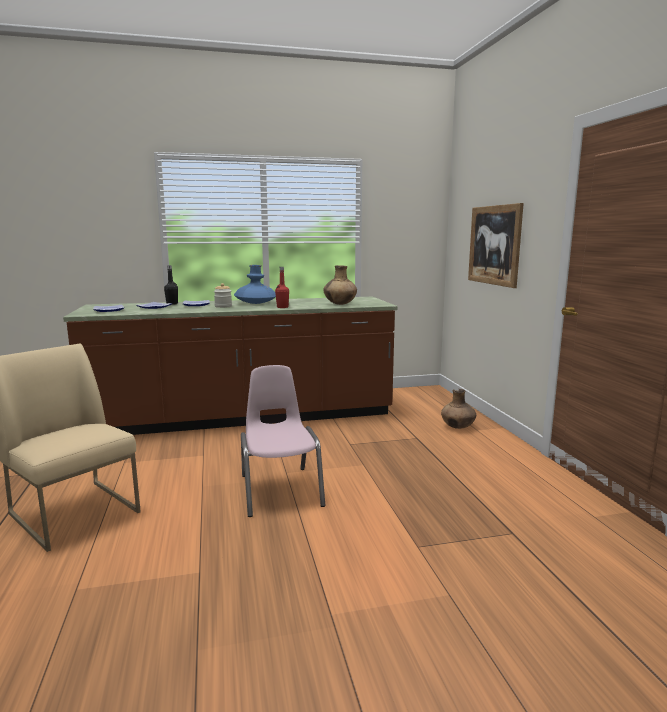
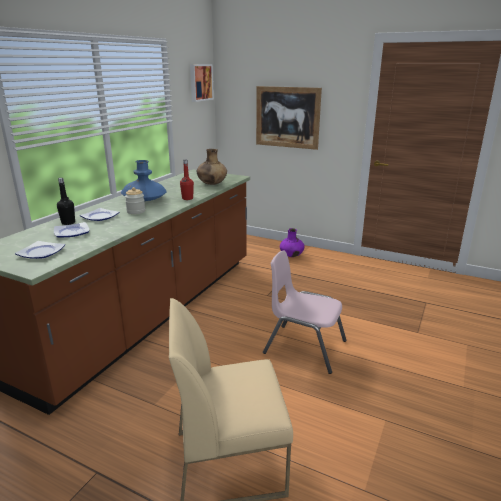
camera: 50 degrees left, 10 degrees up
brown vase [441,389,476,429] -> purple vase [280,228,305,257]
none -> picture [190,64,214,102]

